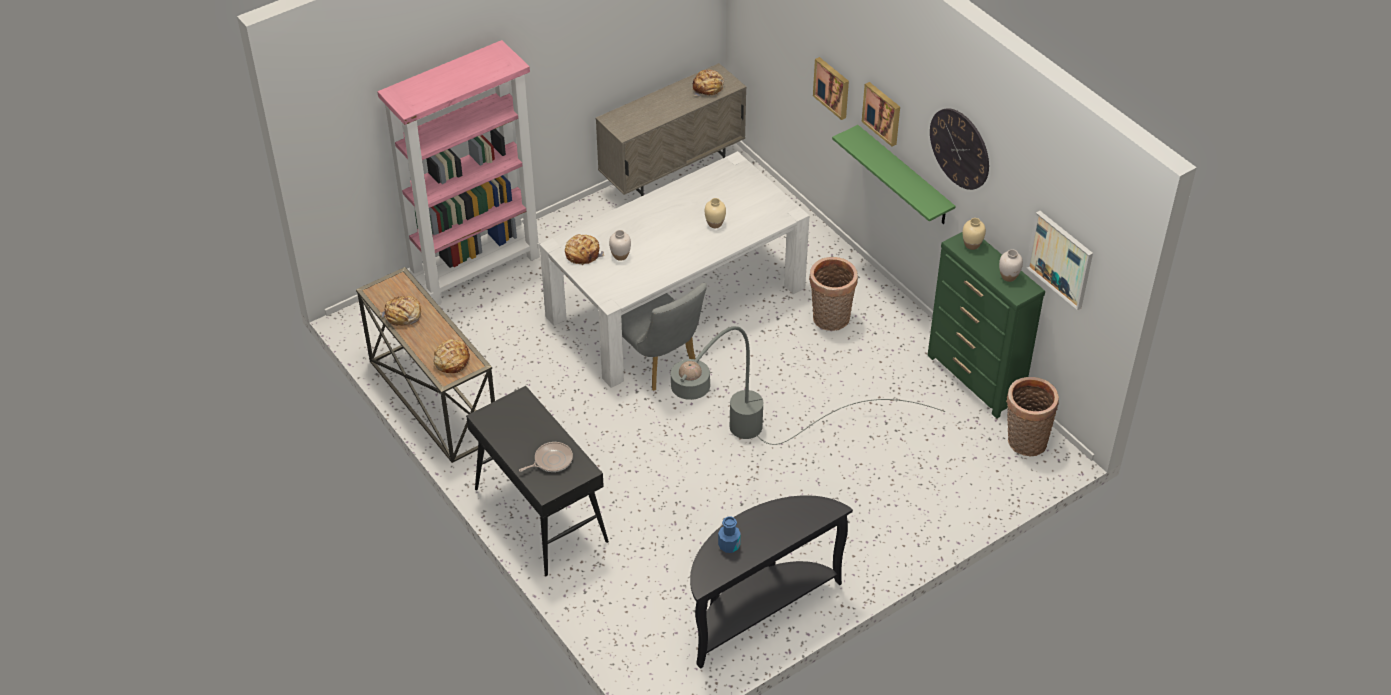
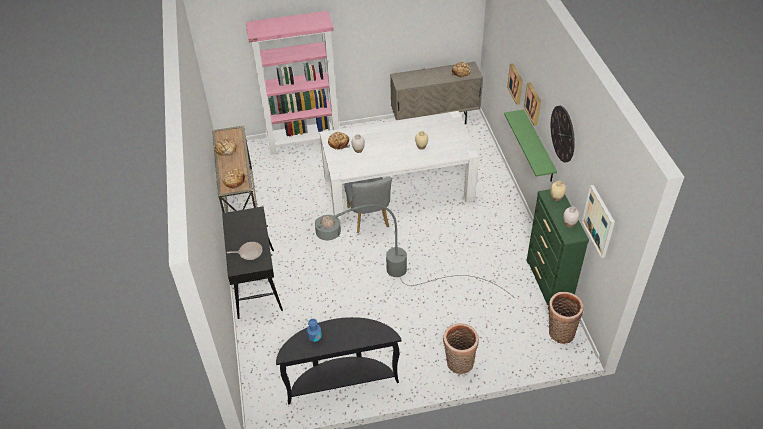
camera: 25 degrees right, 0 degrees up
basket [809,257,858,331] -> basket moved to [443,323,479,374]

